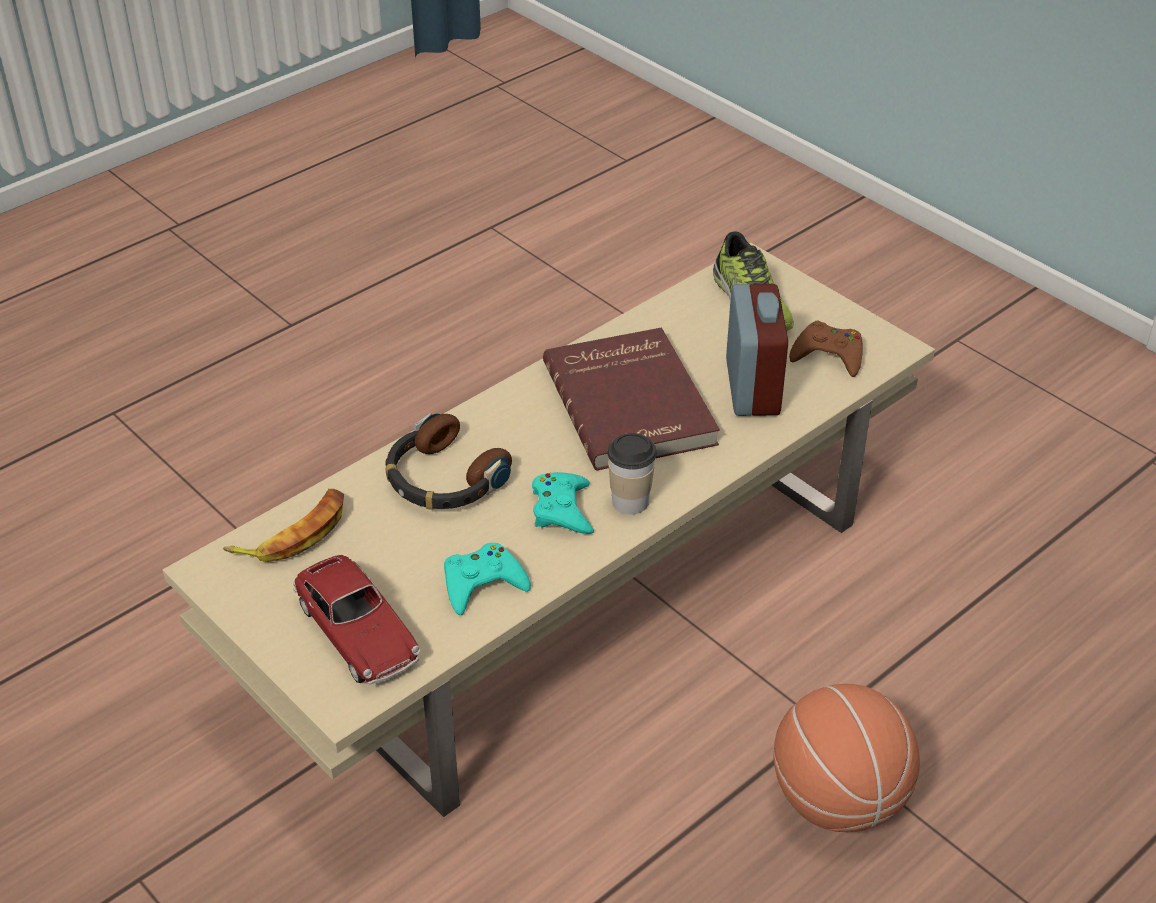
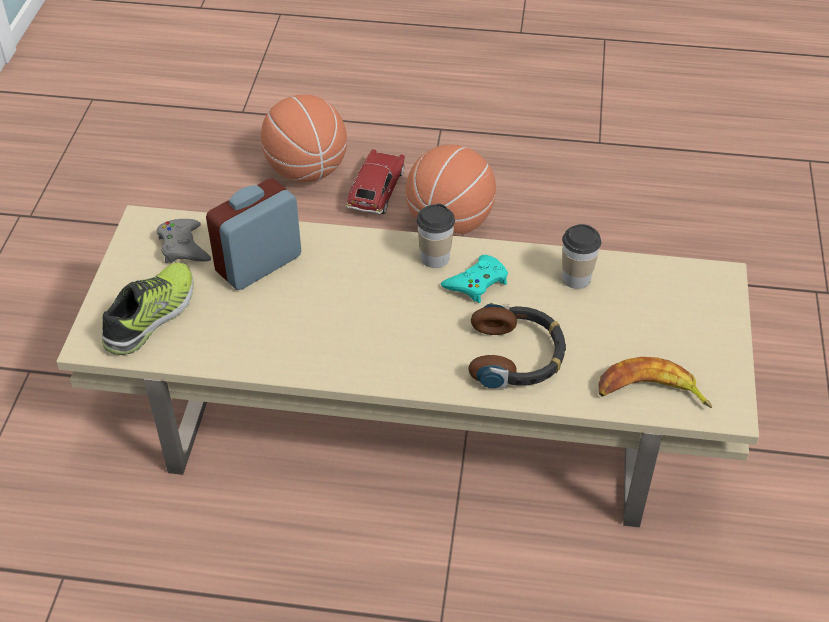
camera: 130 degrees left, 5 degrees up
toy car [293,555,420,685] -> toy car moved to [346,148,405,214]
turquoise game controller [444,543,531,615] -> cup [562,224,601,289]
red book [543,327,720,471] -> none
brown game controller [789,321,863,377] -> grey game controller [157,219,211,263]
none -> basketball [261,94,347,182]

